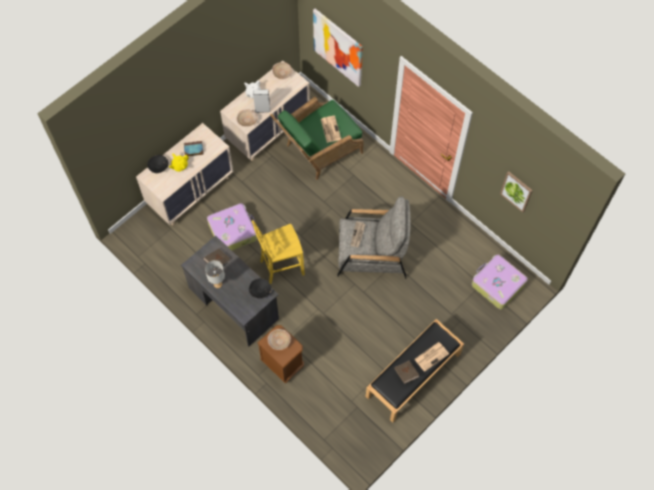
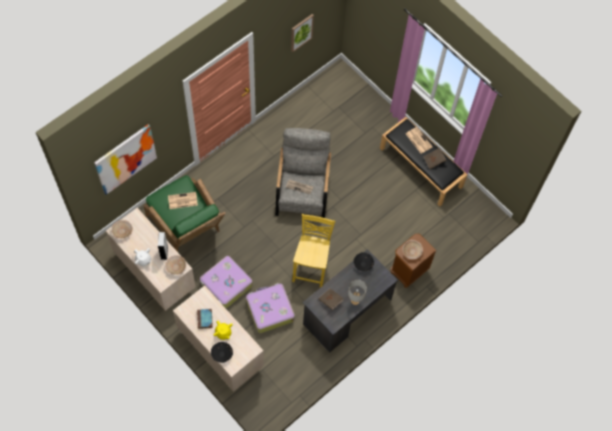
camera: 90 degrees left, 0 degrees up
yellow chair [252,220,305,284] -> yellow chair turned 150 degrees counterclockwise [292,214,335,288]
suitcase [472,255,528,309] -> suitcase moved to [200,256,252,308]

